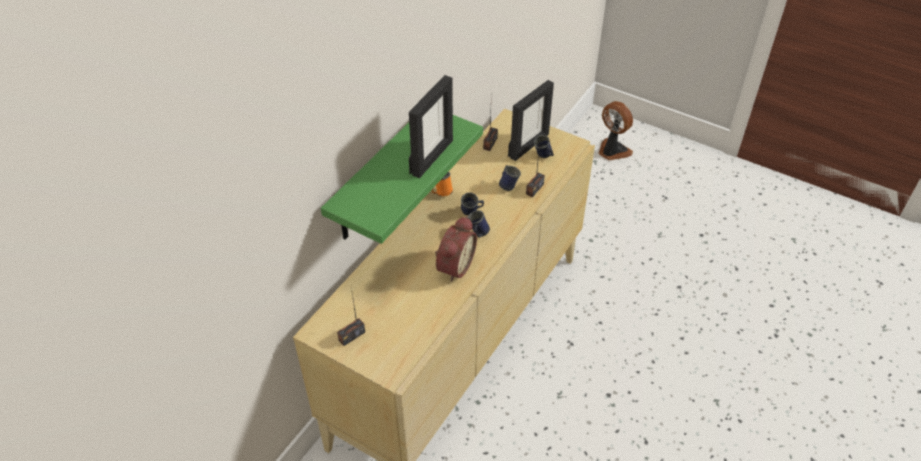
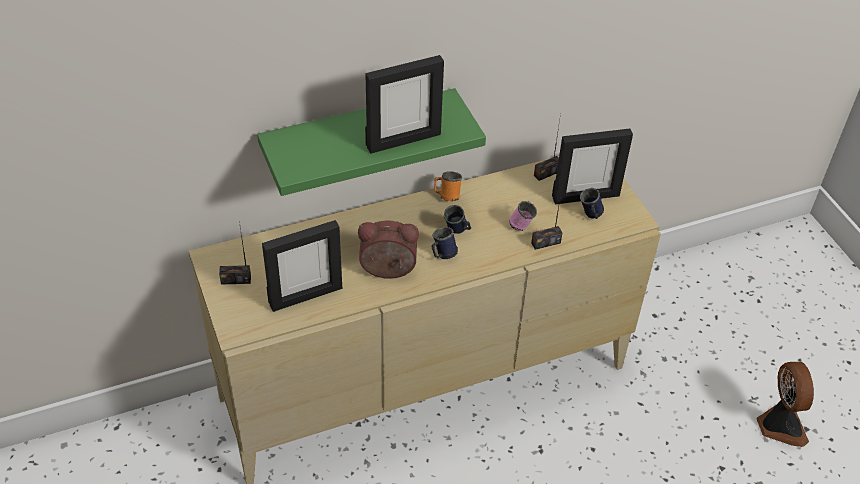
camera: 35 degrees right, 0 degrees up
alarm clock [435,216,477,282] -> alarm clock turned 150 degrees counterclockwise [358,220,419,279]
blue mug [499,165,521,191] -> pink mug [509,201,537,231]
fan [598,101,633,160] -> fan moved to [757,362,814,447]
none -> picture frame [262,220,342,312]

